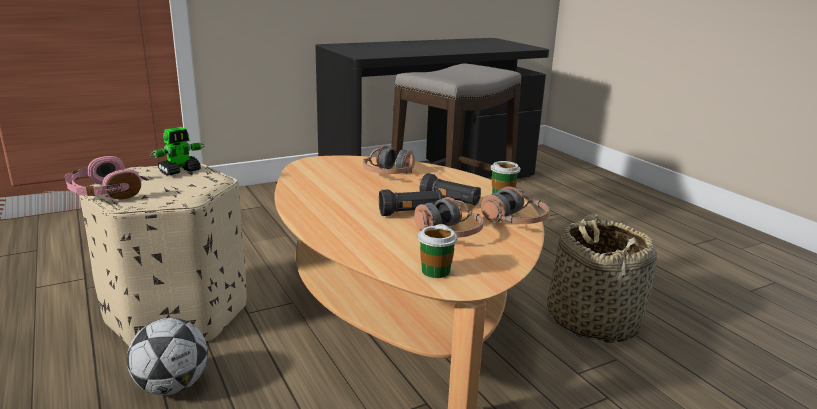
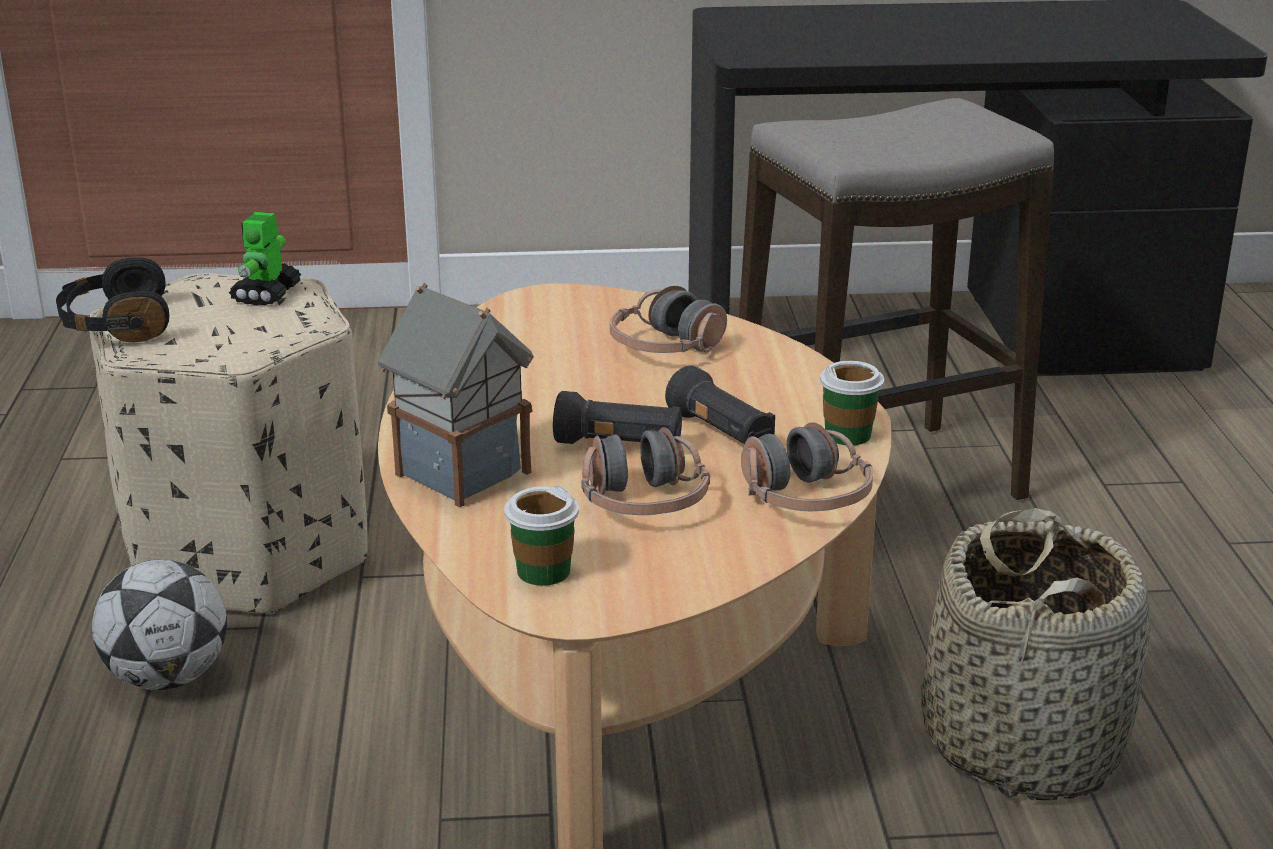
camera: 25 degrees right, 5 degrees up
pink headphones [65,156,141,199] -> black headphones [56,257,170,342]
toy robot [150,127,204,176] -> toy robot turned 120 degrees clockwise [229,212,301,306]
none -> toy house [378,283,534,507]

